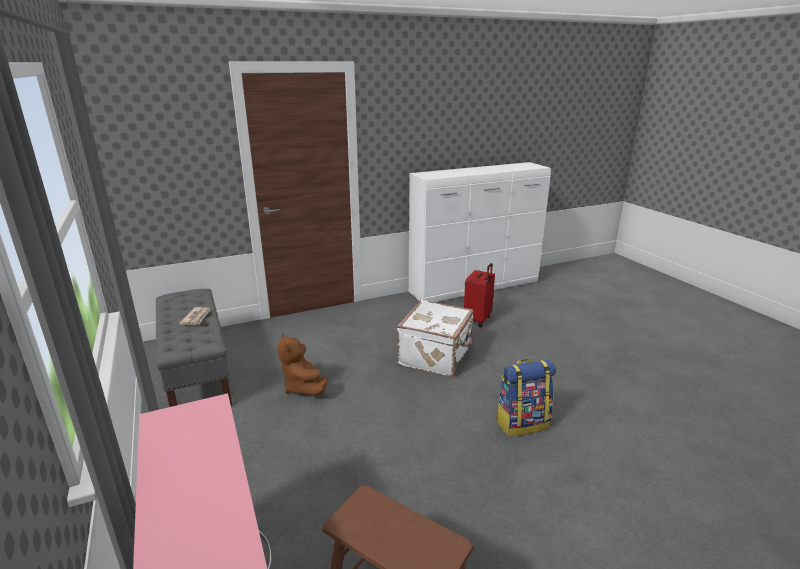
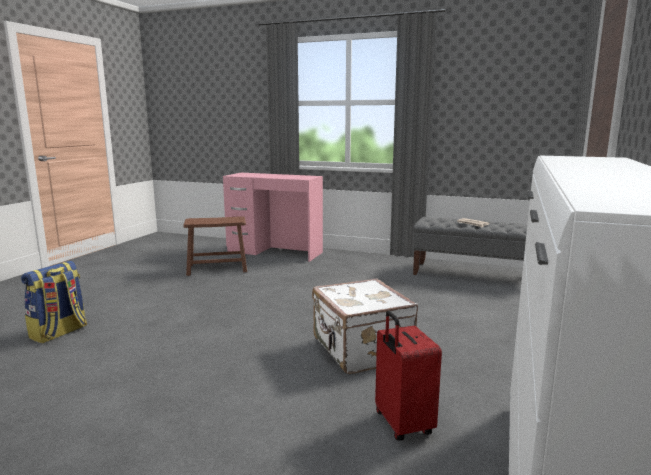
camera: 135 degrees right, 10 degrees down
brown plush toy [277,334,328,396] -> none
backpack [496,359,556,436] -> backpack moved to [21,261,87,343]

